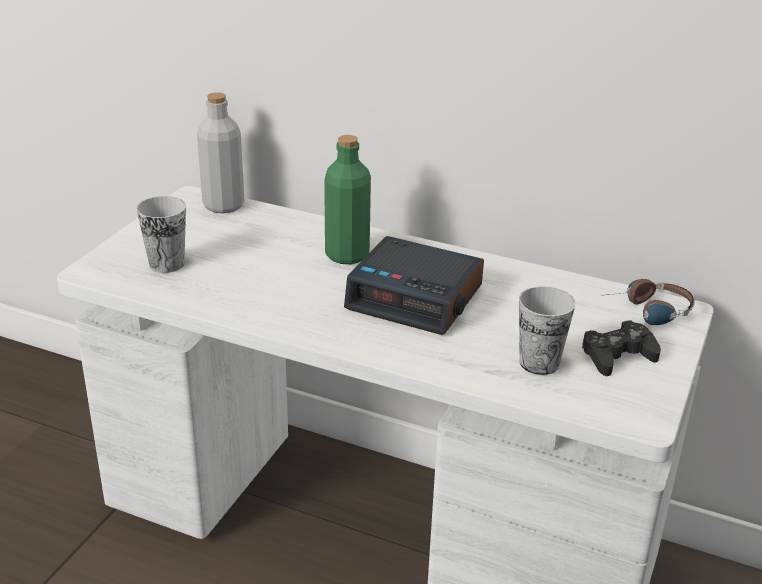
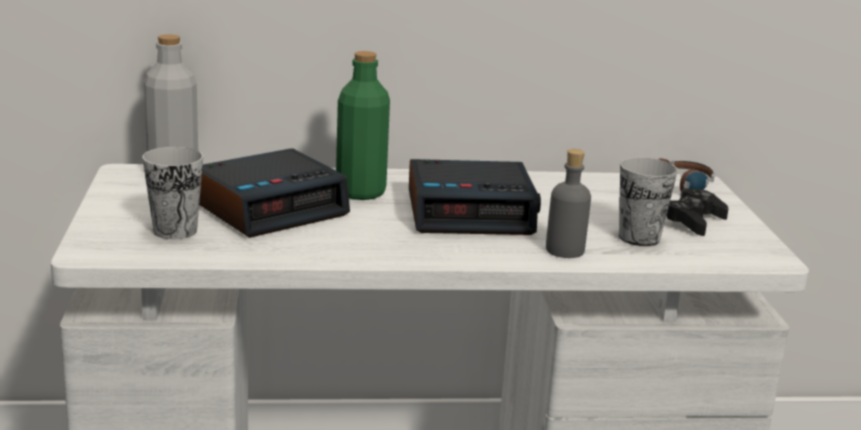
camera: 30 degrees left, 10 degrees down
none -> alarm clock [199,148,350,238]
none -> grey bottle [546,149,591,258]

